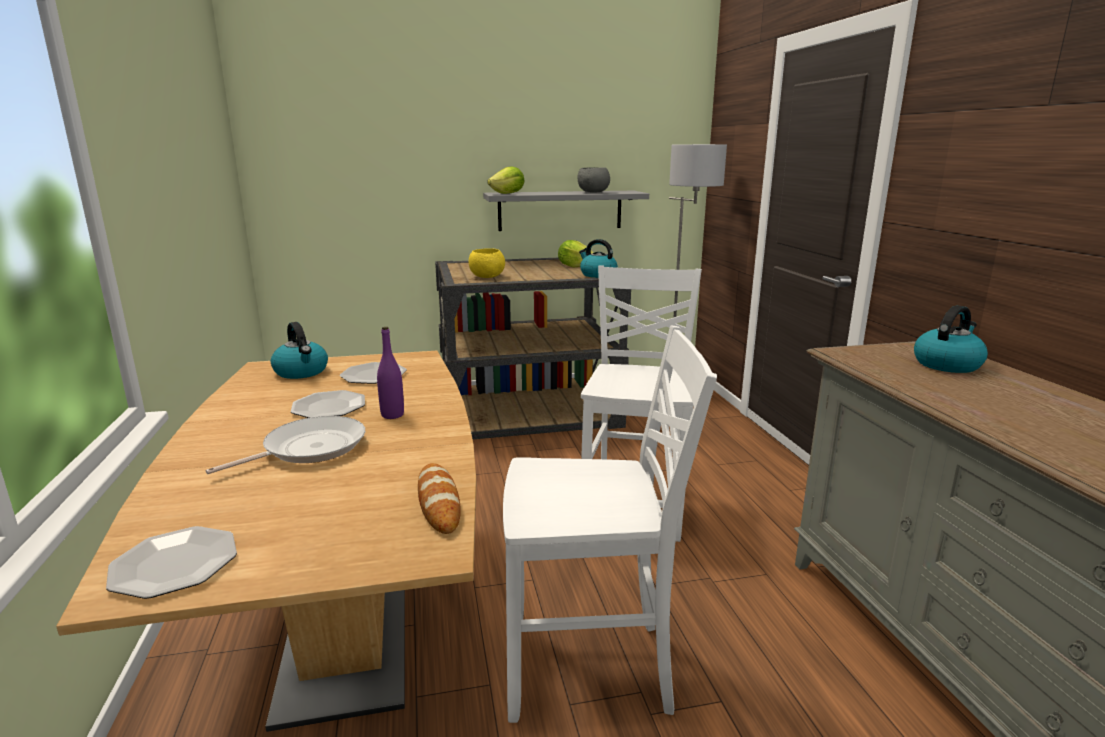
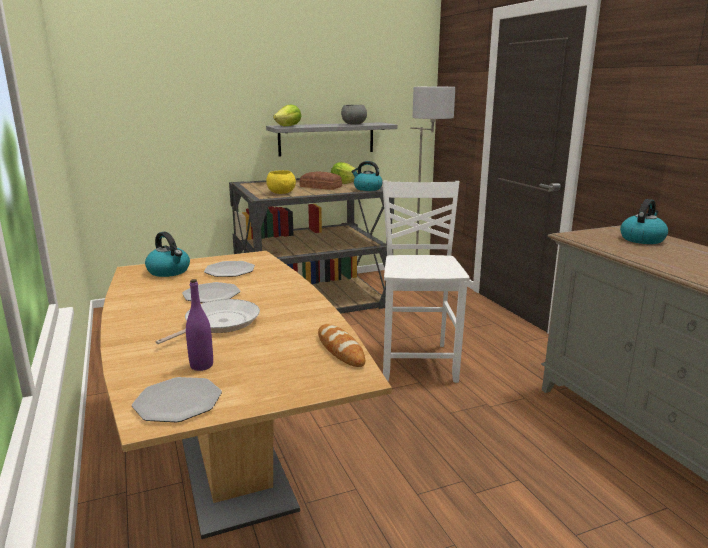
camera: 10 degrees left, 0 degrees up
purple bottle [377,327,404,419] -> purple bottle moved to [186,279,213,371]
white chair [503,325,717,723] -> none
none -> bread [300,171,342,190]

